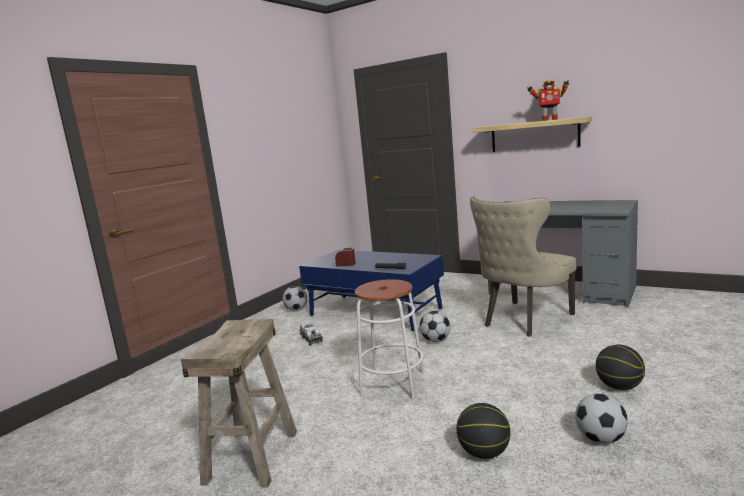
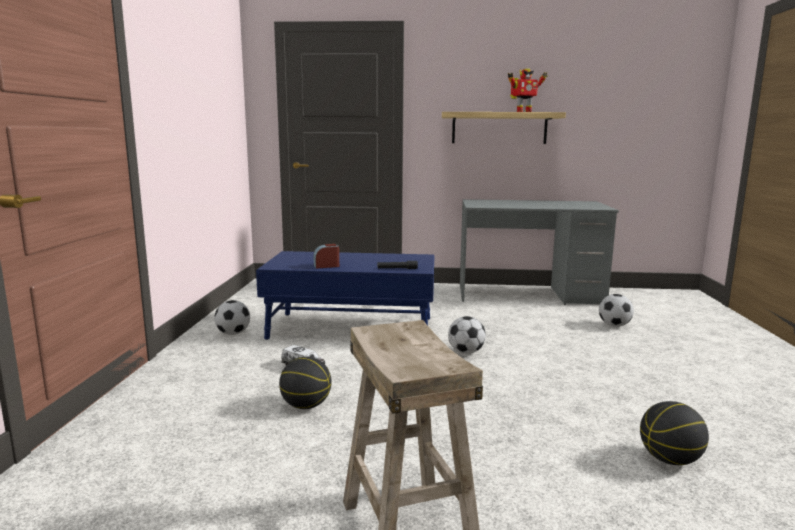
camera: 30 degrees left, 0 degrees up
white stool [355,279,424,399] -> none
beige chair [470,196,576,337] -> none
football [575,393,628,444] -> football moved to [599,294,634,327]
basketball [596,345,645,390] -> basketball moved to [279,357,332,409]

